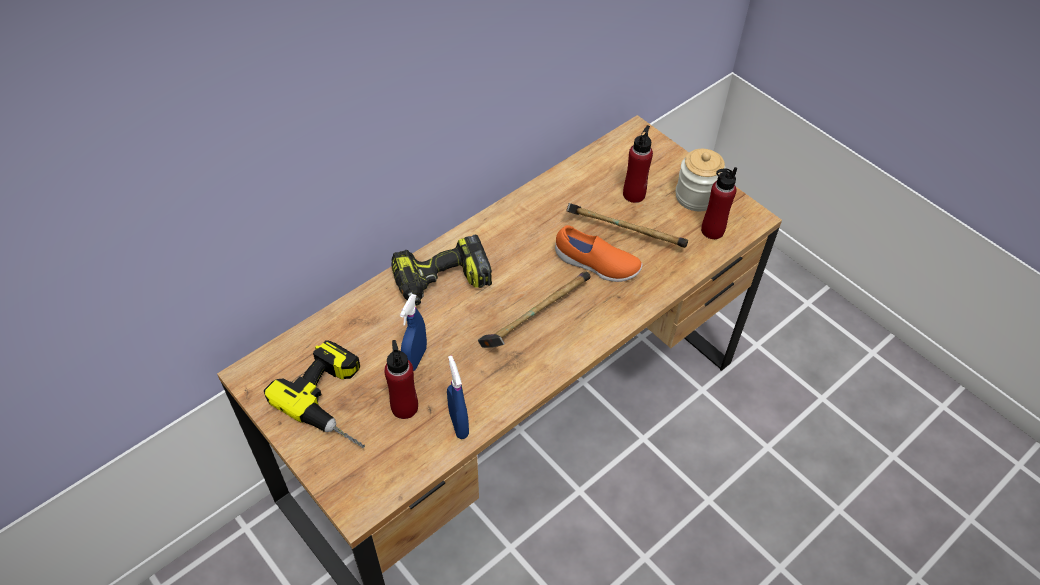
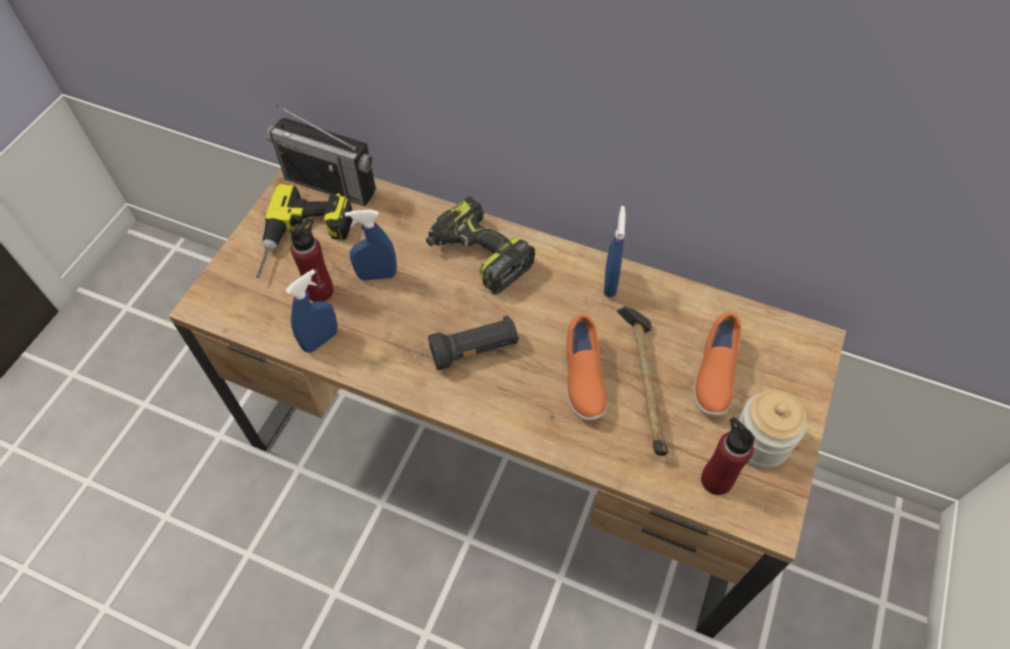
camera: 65 degrees right, 5 degrees up
hammer [478,271,590,348] -> black flashlight [428,315,519,370]
red bottle [623,125,653,203] -> orange shoe [694,312,741,416]
none -> radio [266,105,376,206]
none -> blue spray bottle [604,206,626,297]

